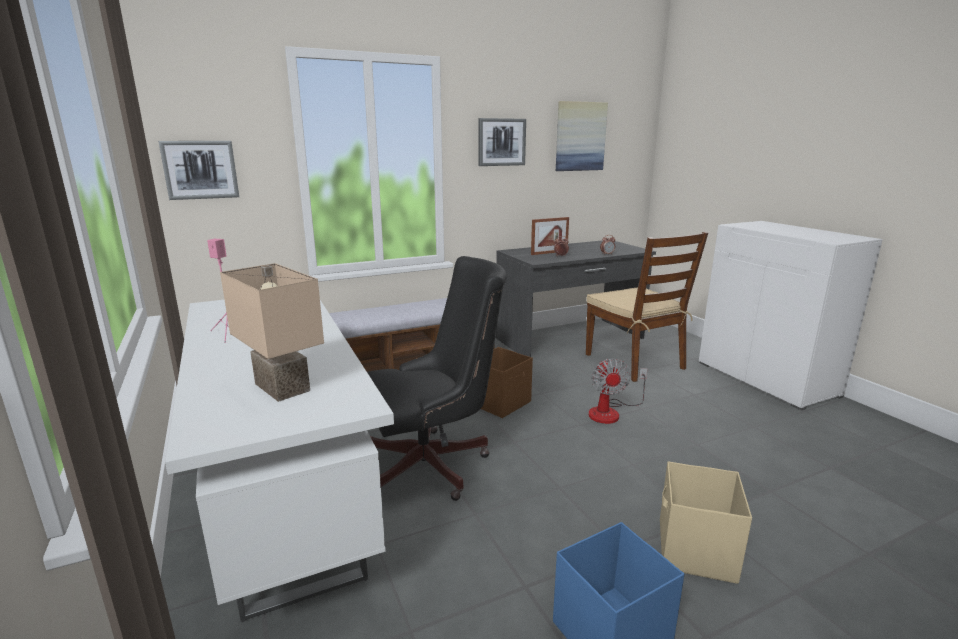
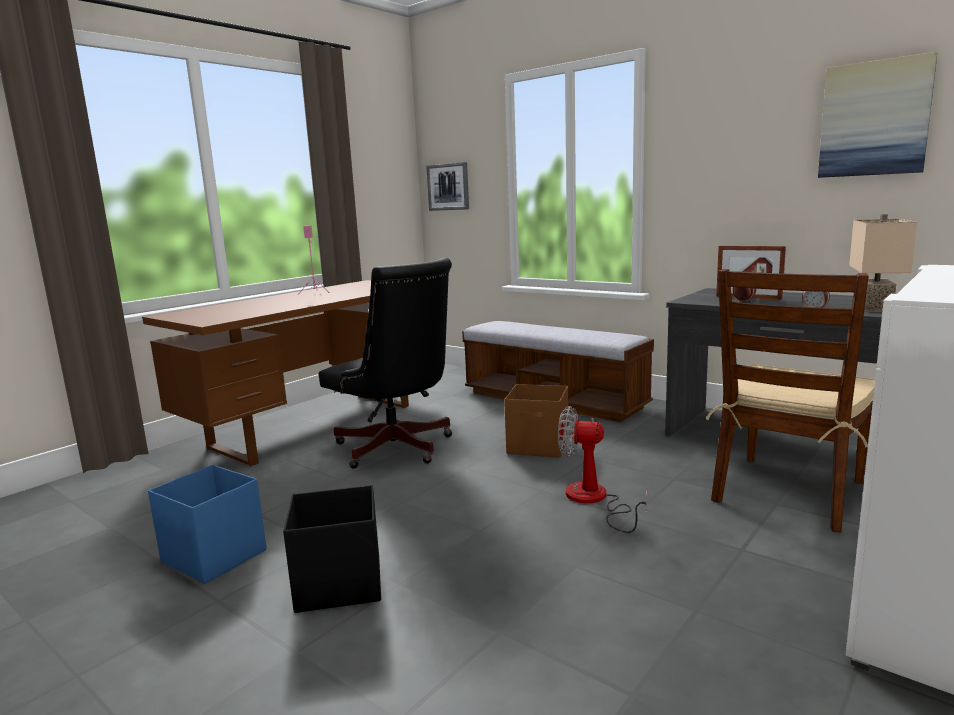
camera: 65 degrees right, 5 degrees down
white desk [165,300,394,622] -> brown desk [142,280,409,467]
beige table lamp [220,263,324,402] -> beige table lamp moved to [849,214,917,312]
picture [478,118,526,166] -> none
fan [589,358,648,424] -> fan turned 45 degrees clockwise [558,406,647,533]
beige storage box [660,461,752,584] -> black storage box [283,485,381,613]

